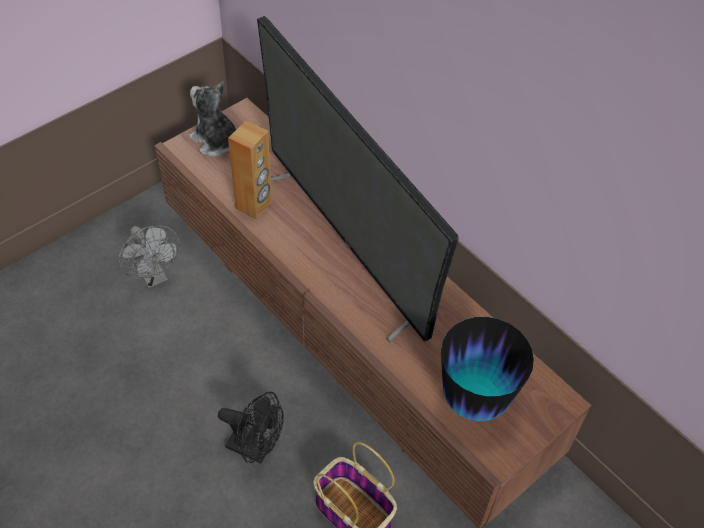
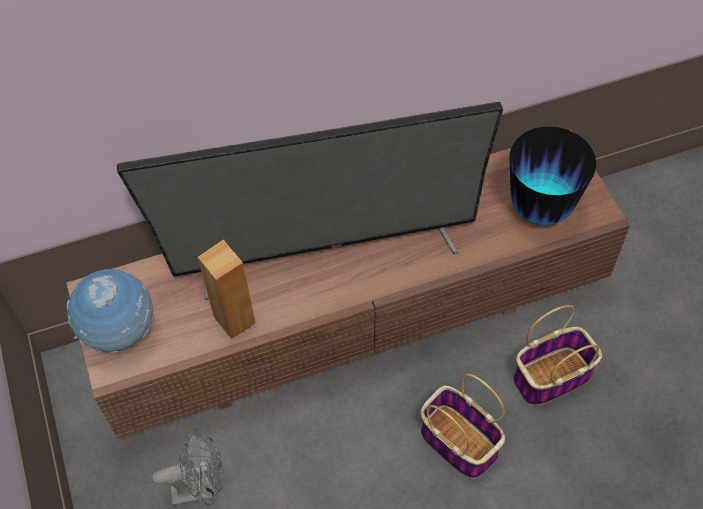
camera: 65 degrees left, 5 degrees up
plush toy [189,81,236,157] -> globe [67,269,153,353]
black fan [218,392,284,463] -> basket [420,374,505,479]

